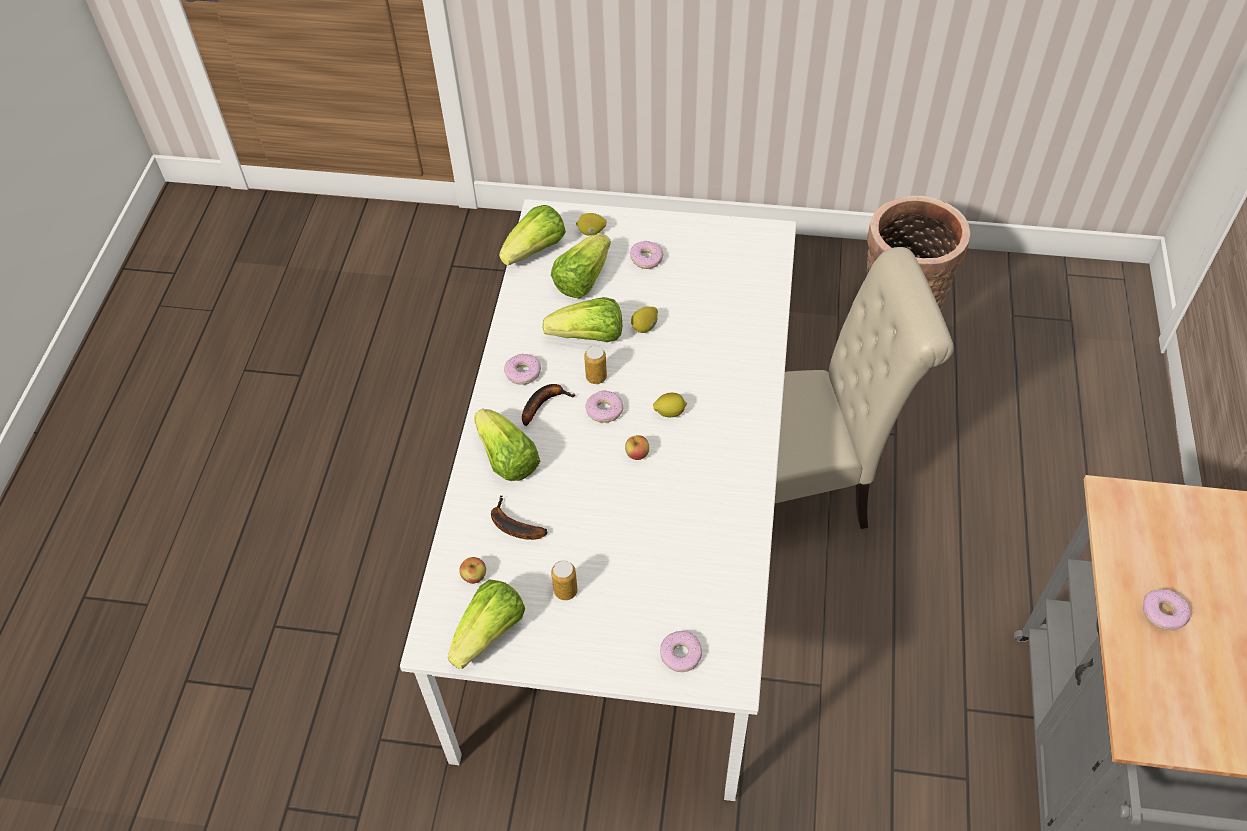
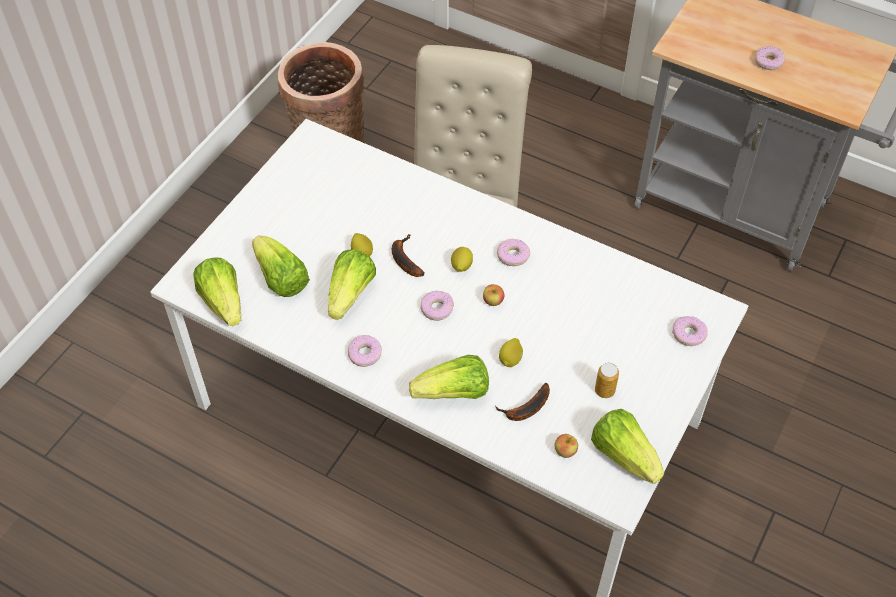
camera: 70 degrees left, 0 degrees up
banana [522,384,575,426] -> banana moved to [392,234,425,277]
lemon [576,213,606,236] -> lemon moved to [499,338,523,367]
can [584,346,607,384] -> none
donut [630,241,663,269] -> donut moved to [497,239,530,266]

